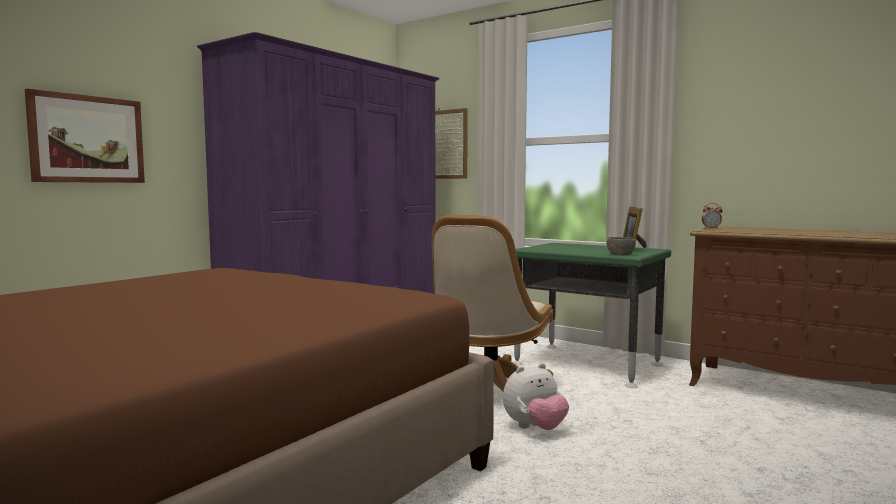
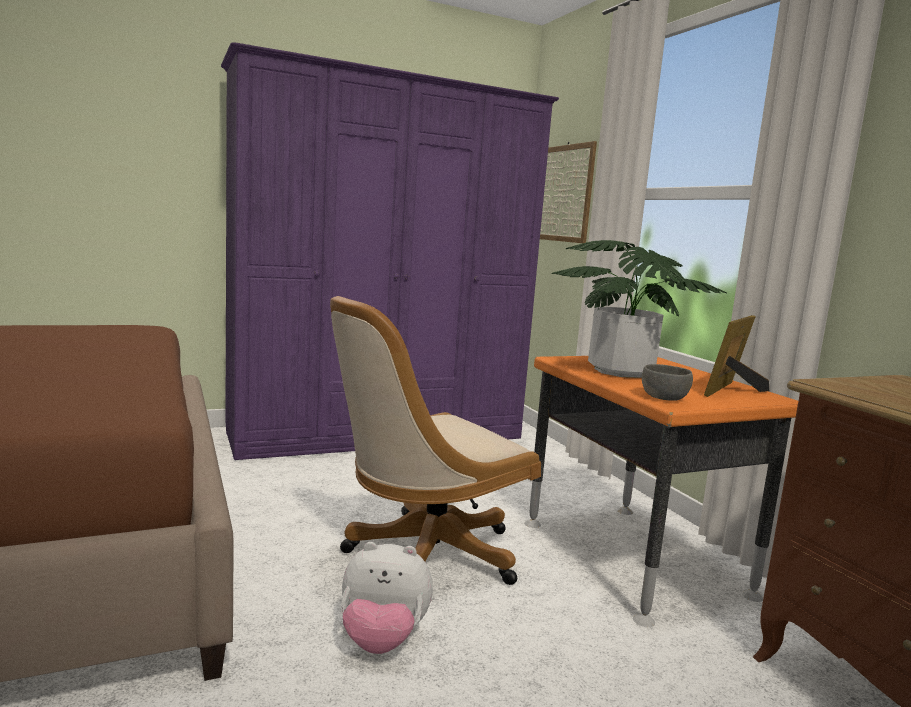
camera: 30 degrees right, 5 degrees up
picture [25,89,145,183] -> none
green desk [513,243,671,388] -> orange desk [524,356,798,627]
alarm clock [702,203,723,229] -> none
none -> potted plant [551,240,727,378]

